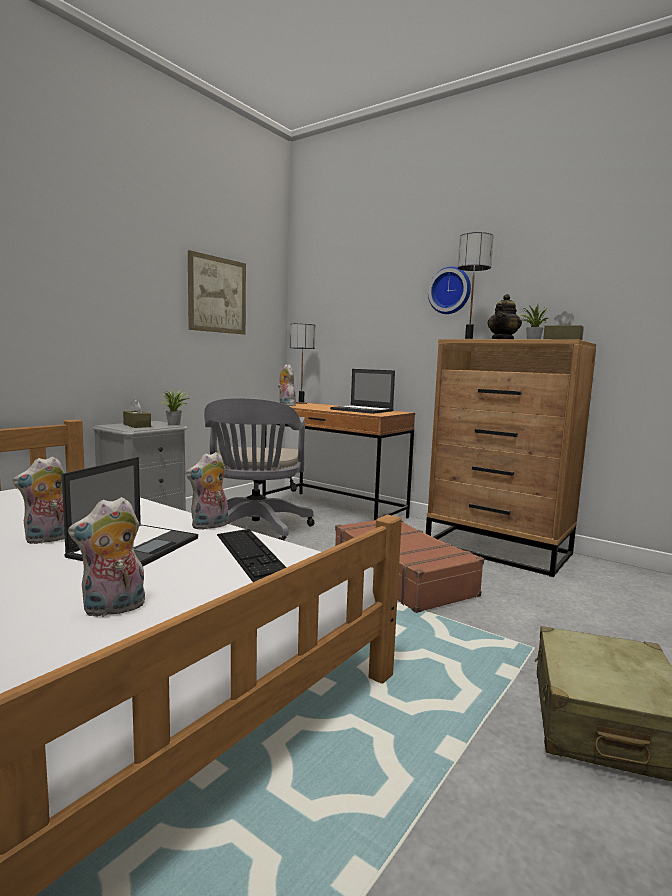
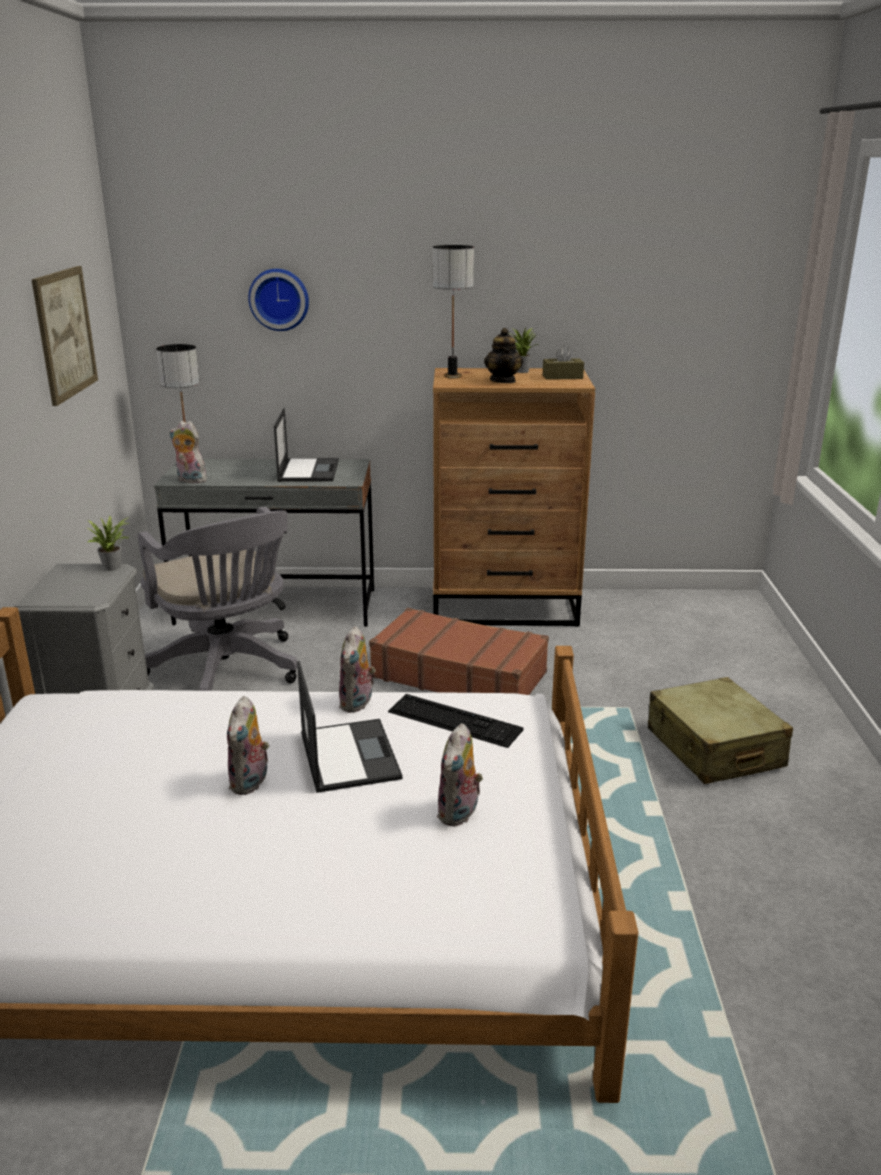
camera: 35 degrees left, 15 degrees up
brown tissue box [123,399,151,428] -> none
brown desk [262,403,415,520] -> grey desk [154,459,374,627]
laptop [330,369,395,414] -> laptop turned 90 degrees counterclockwise [274,408,339,482]
wall clock [428,267,471,314] -> wall clock moved to [248,269,309,331]

